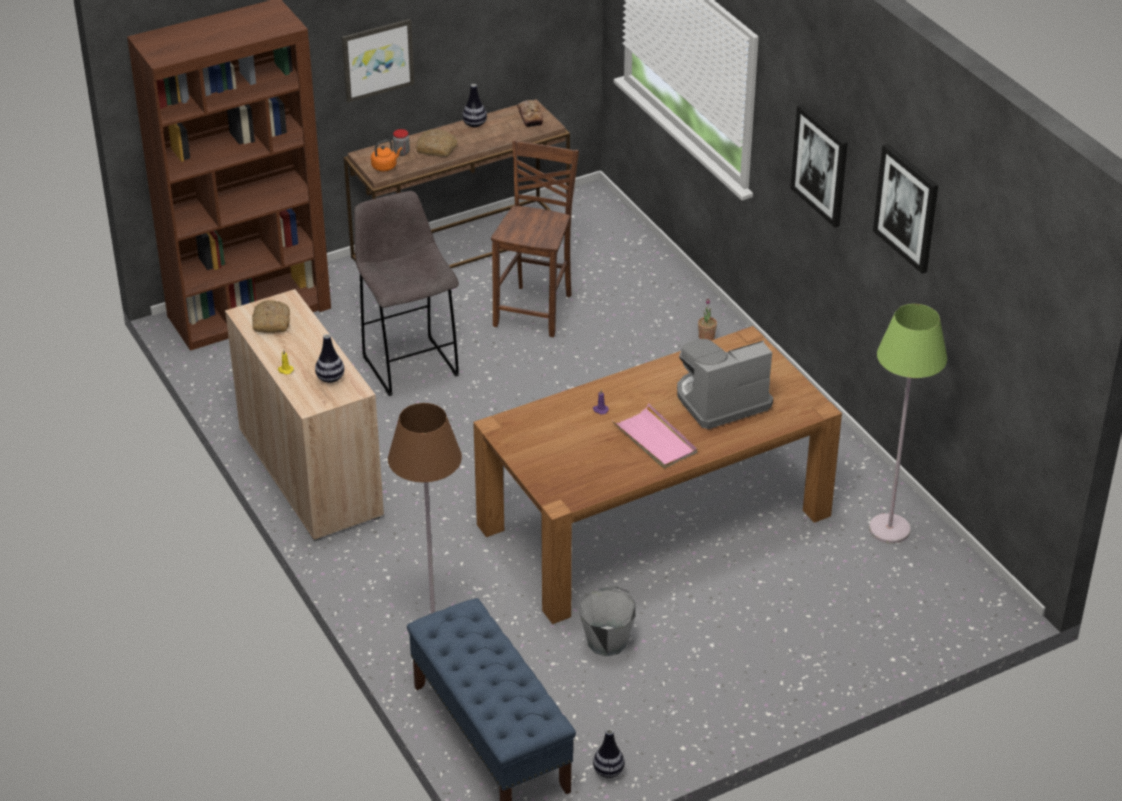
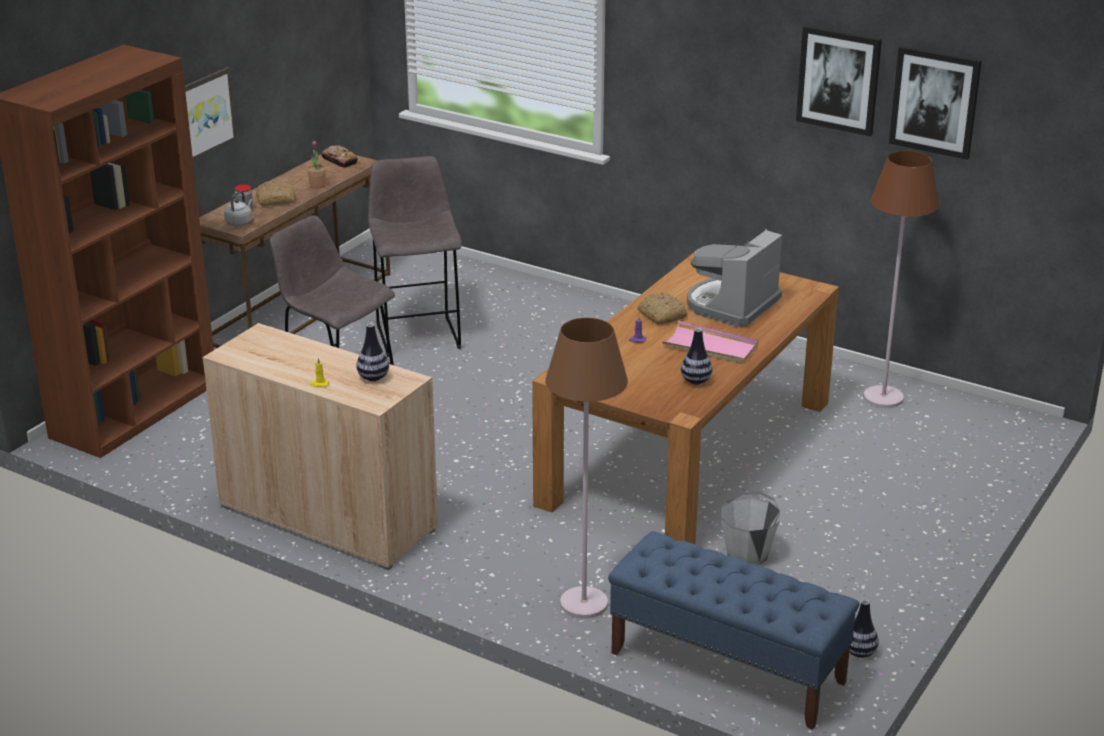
camera: 30 degrees left, 10 degrees down
bread [252,300,290,333] -> bread moved to [637,293,687,325]
orange kettle [371,139,402,171] -> grey kettle [224,191,253,226]
vase [462,84,487,127] -> vase moved to [681,328,712,385]
brown chair [491,140,579,337] -> grey stool [368,156,462,357]
potted plant [698,299,717,340] -> potted plant moved to [307,140,326,189]
picture [790,104,848,228] -> picture moved to [889,46,982,159]
green floor lamp [869,304,947,544] -> brown floor lamp [864,151,939,408]

